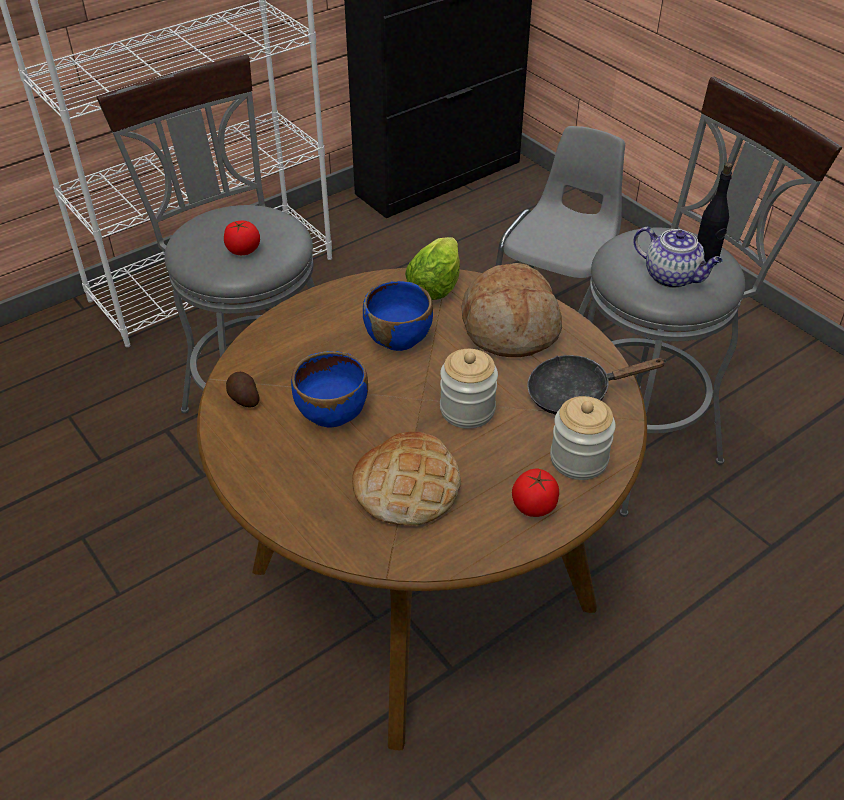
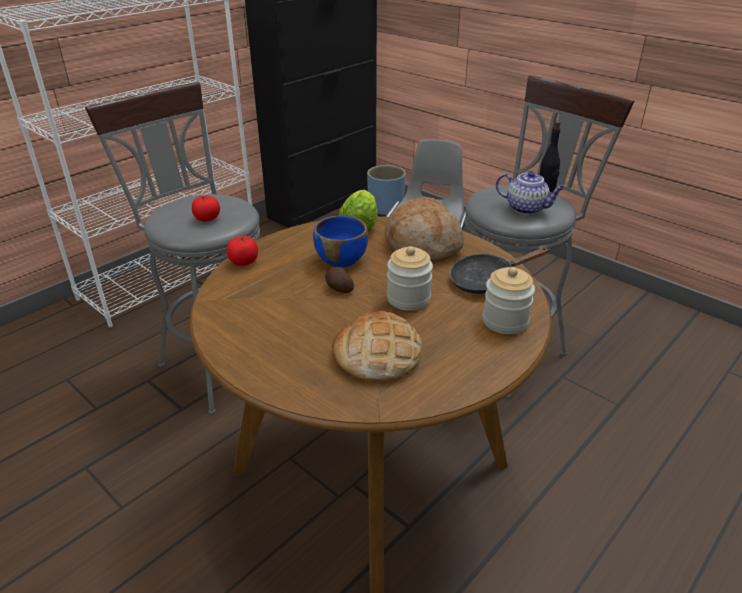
camera: 10 degrees left, 10 degrees down
potato [226,372,260,408] -> potato moved to [325,267,354,293]
blue bowl [291,351,368,427] -> none
tomato [512,469,559,517] -> tomato moved to [227,236,258,266]
none -> blue planter [367,165,406,215]

